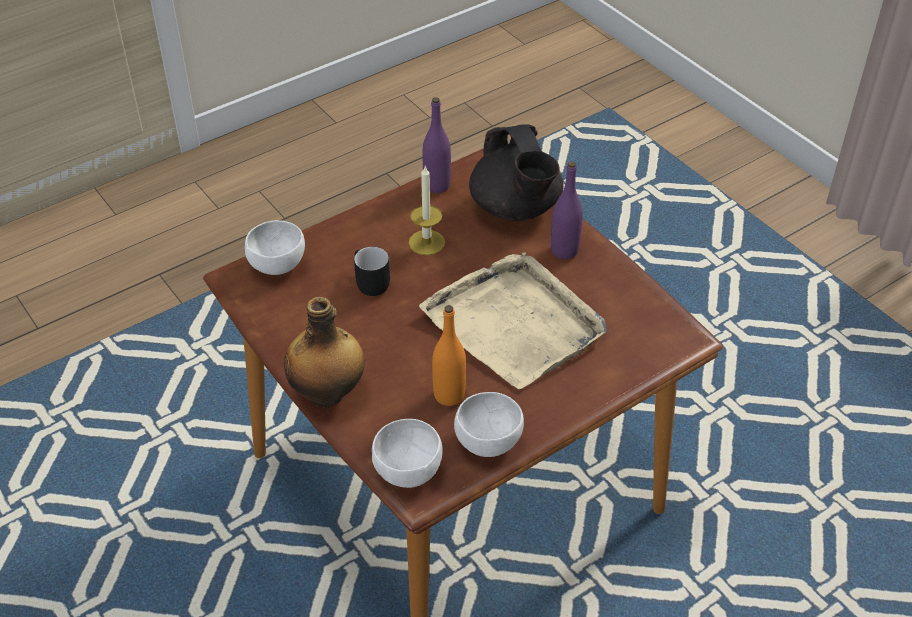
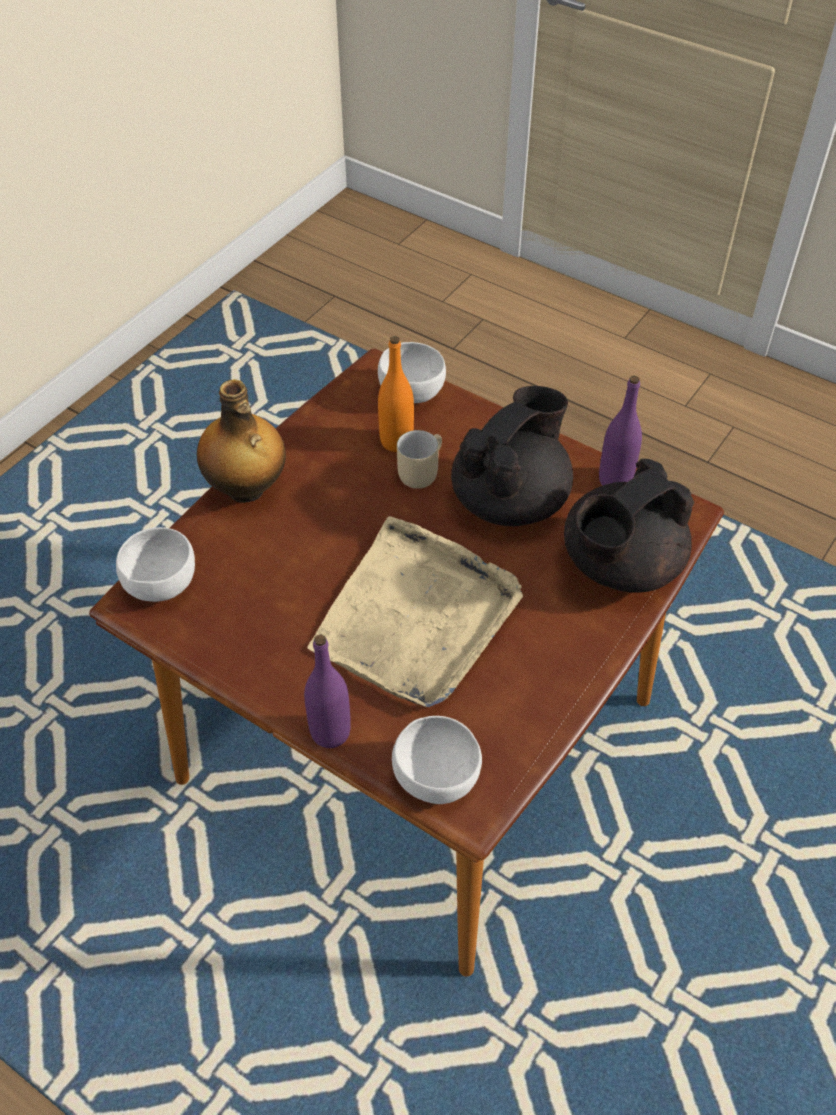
camera: 70 degrees right, 5 degrees up
black mug [354,247,390,296] -> beige mug [397,430,442,489]
candle [409,166,445,255] -> black teapot [451,386,573,526]
orange bottle [432,305,466,406] -> orange bottle moved to [378,336,414,452]
white bowl [454,392,524,457] -> white bowl moved to [392,716,482,804]
purple bottle [551,161,583,259] -> purple bottle moved to [304,635,351,748]

